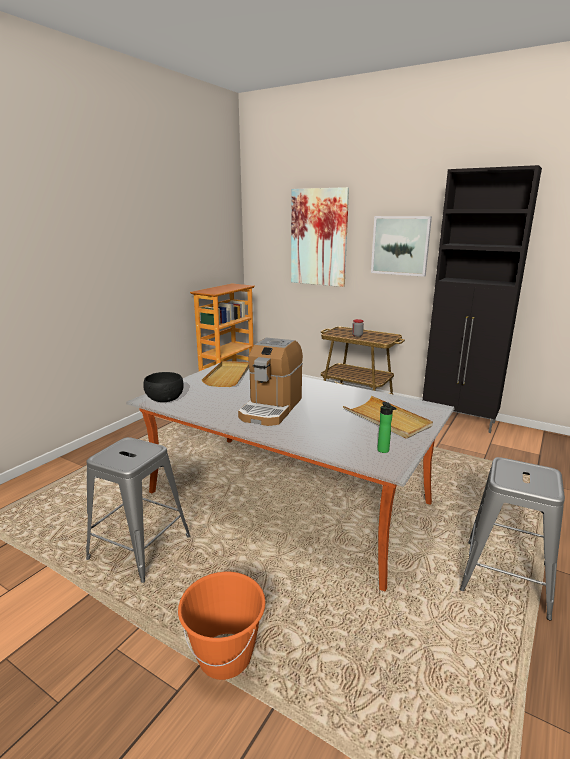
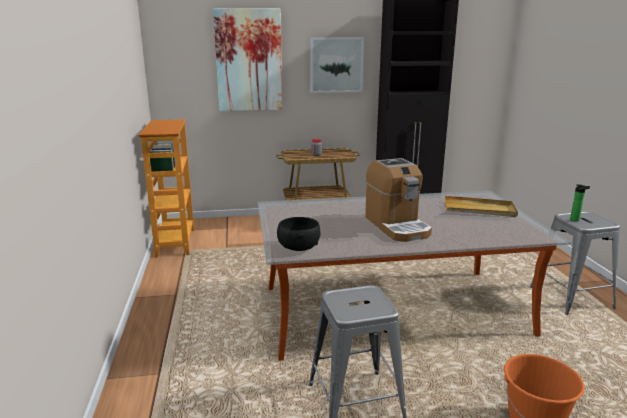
camera: 40 degrees left, 0 degrees up
beige tray [202,361,249,387] -> none
bottle [377,402,397,453] -> bottle moved to [570,184,590,221]

